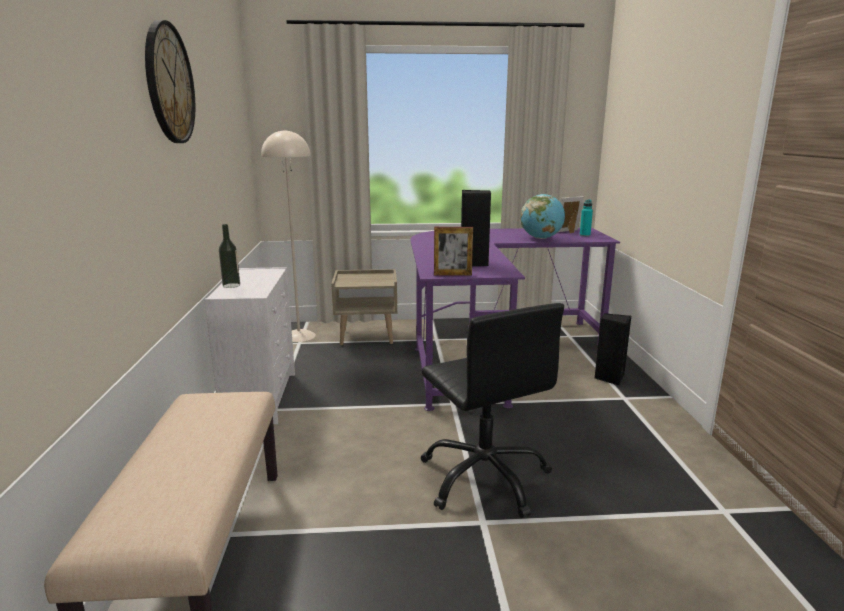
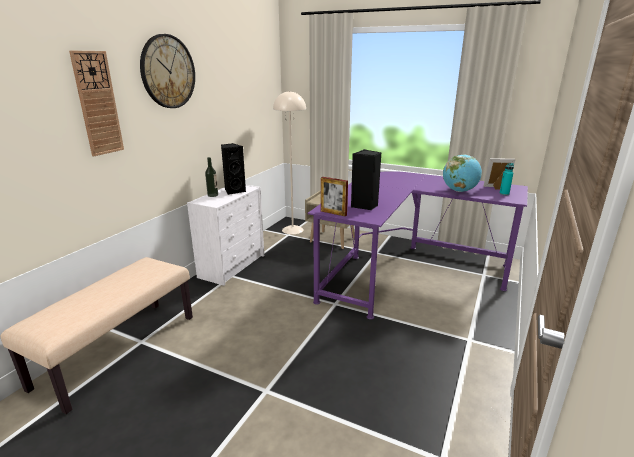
camera: 30 degrees right, 5 degrees up
black office chair [420,303,564,518] -> none
black speaker [594,313,631,386] -> black speaker moved to [221,143,246,195]
none -> wall clock [69,51,124,156]

